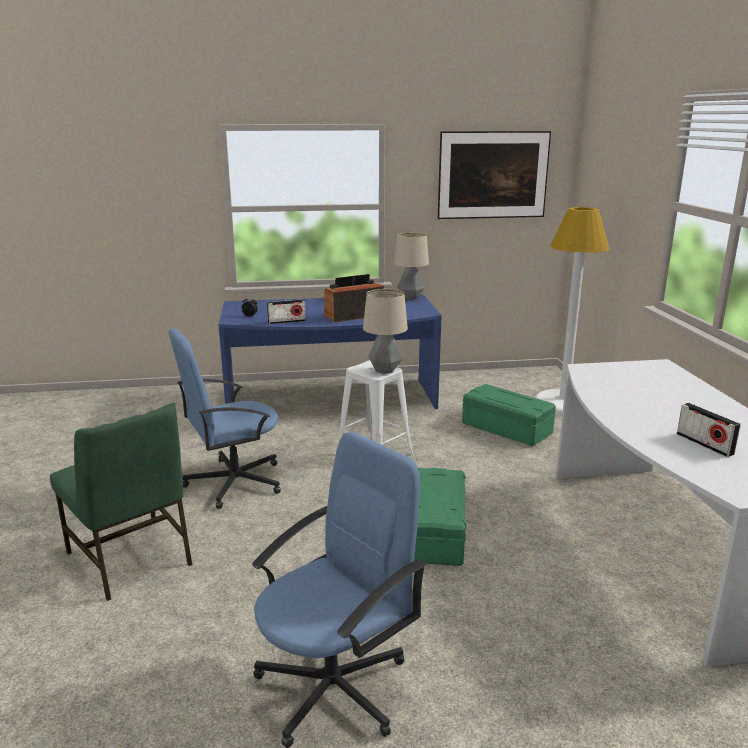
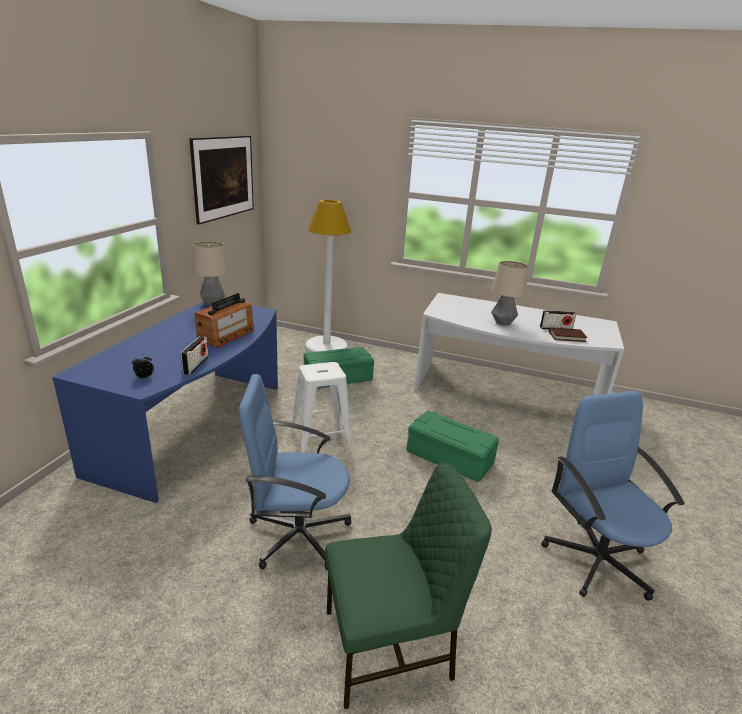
camera: 65 degrees left, 5 degrees up
blue office chair [169,329,281,509] -> blue office chair turned 90 degrees clockwise [239,374,351,570]
radio [324,274,384,322] -> radio turned 150 degrees counterclockwise [195,293,254,348]
table lamp [363,289,408,374] -> table lamp moved to [491,261,528,326]
none -> brown book [549,327,588,342]

